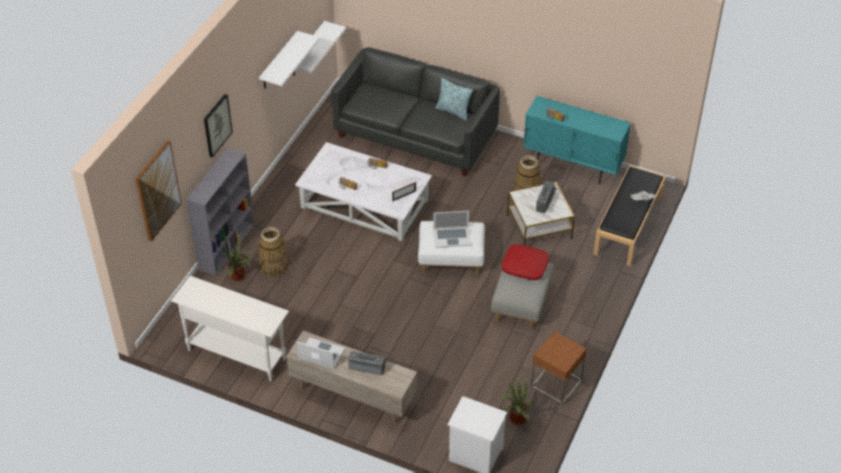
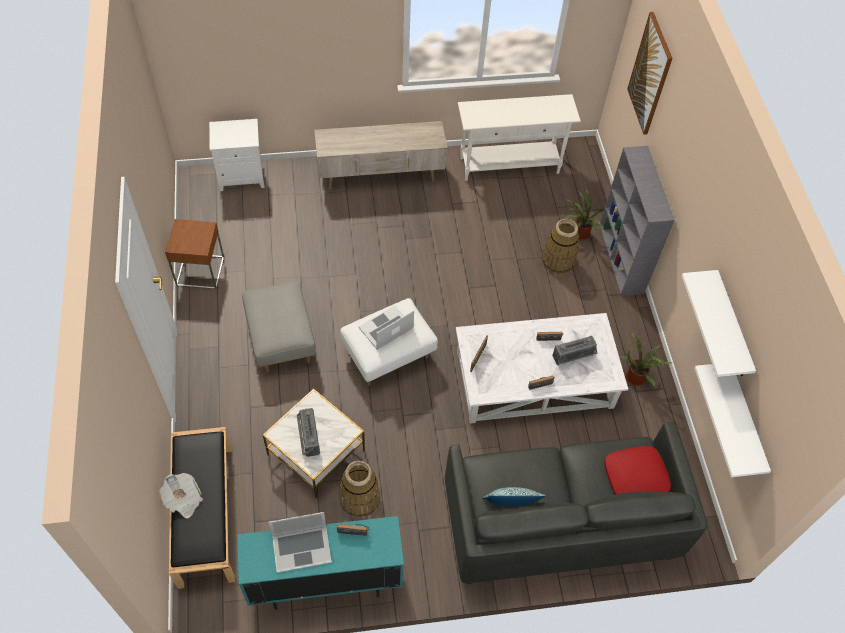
camera: 145 degrees right, 10 degrees up
picture [204,94,233,158] -> none
laptop [297,337,345,369] -> laptop moved to [269,512,332,573]
radio [348,351,386,375] -> radio moved to [553,336,597,365]
potted plant [499,376,533,425] -> potted plant moved to [620,332,672,386]
red pillow [502,244,549,280] -> red pillow moved to [604,446,671,494]

